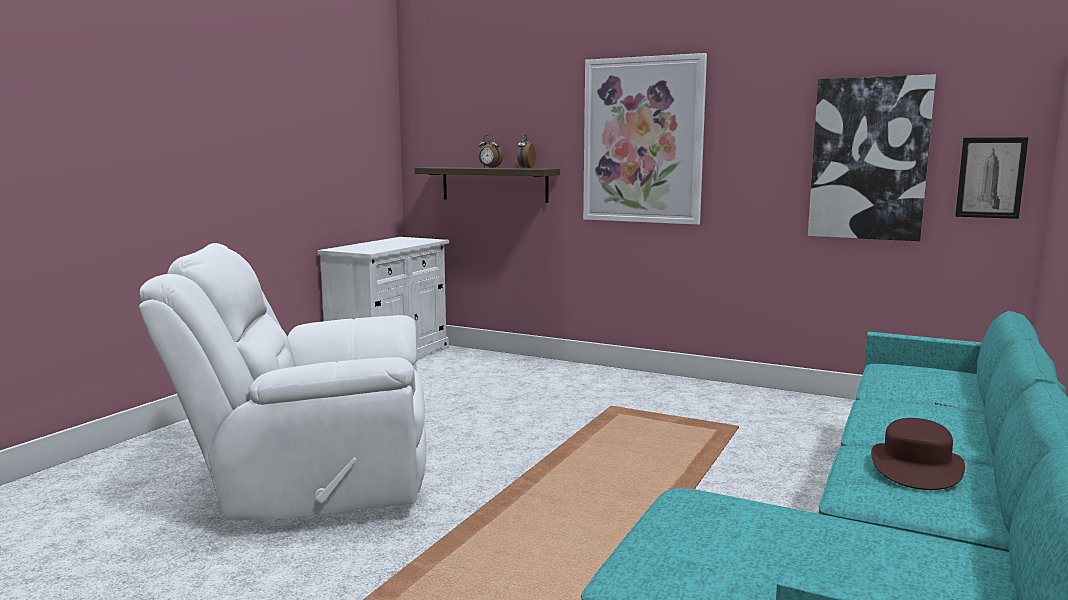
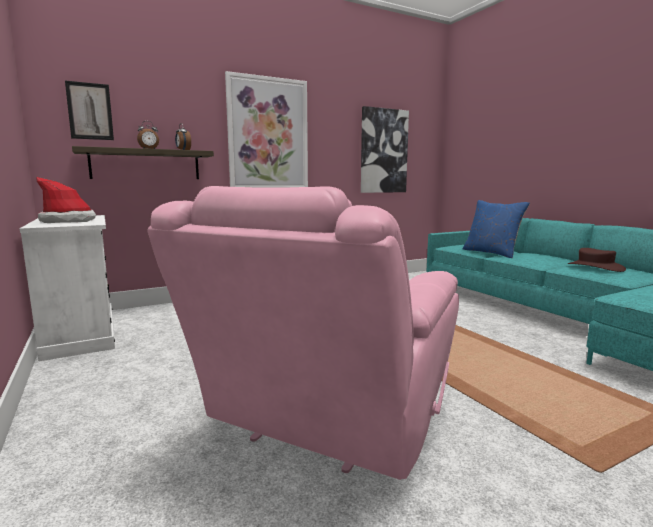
camera: 55 degrees left, 0 degrees up
white armchair [139,243,427,520] -> pink armchair [147,186,459,480]
picture [955,137,1028,219] -> picture moved to [65,81,114,140]
none -> hat [37,177,96,223]
none -> blue pillow [463,200,530,258]

